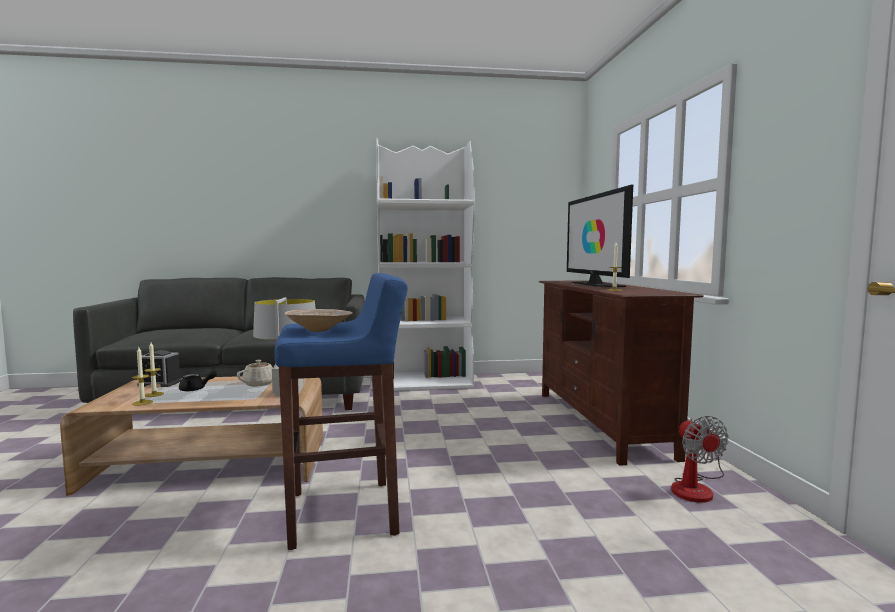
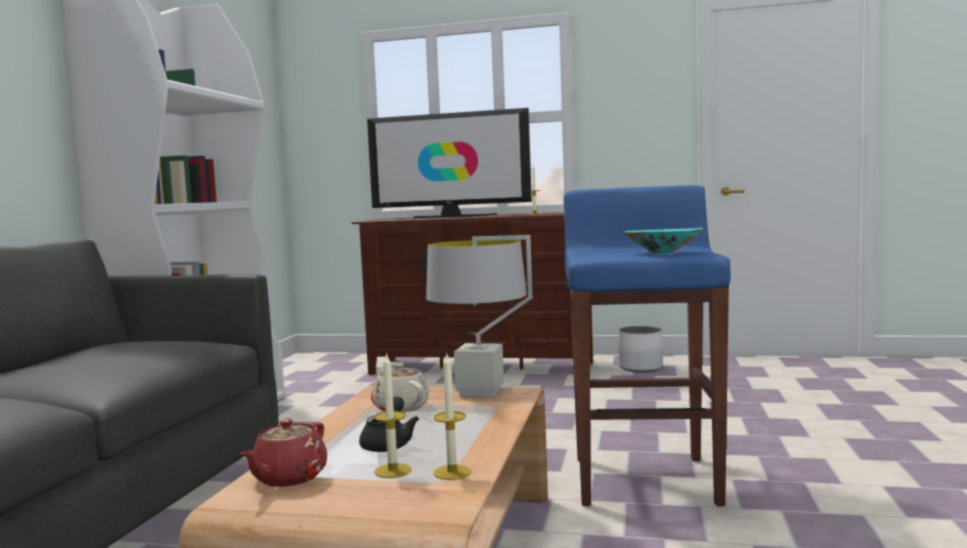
camera: 70 degrees left, 0 degrees up
alarm clock [137,350,182,387] -> red teapot [240,418,327,487]
beige bowl [284,309,353,332] -> turquoise bowl [623,228,703,253]
fan [671,416,729,503] -> white planter [619,326,663,372]

